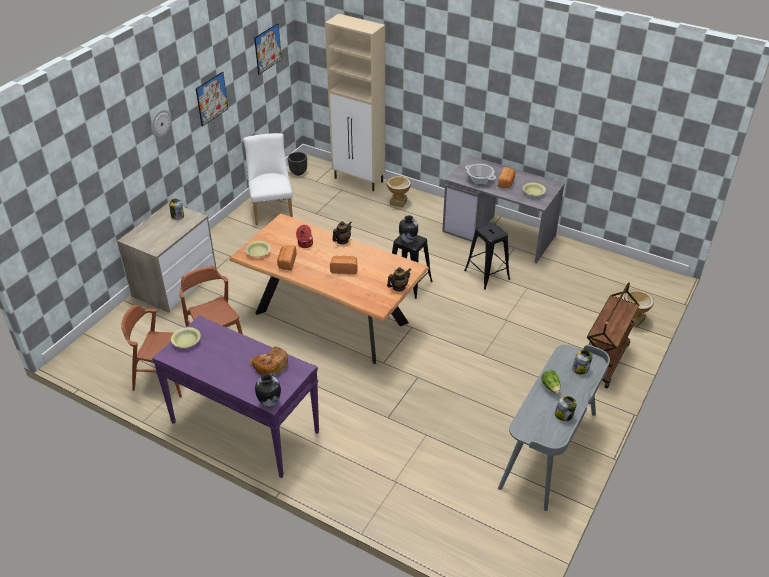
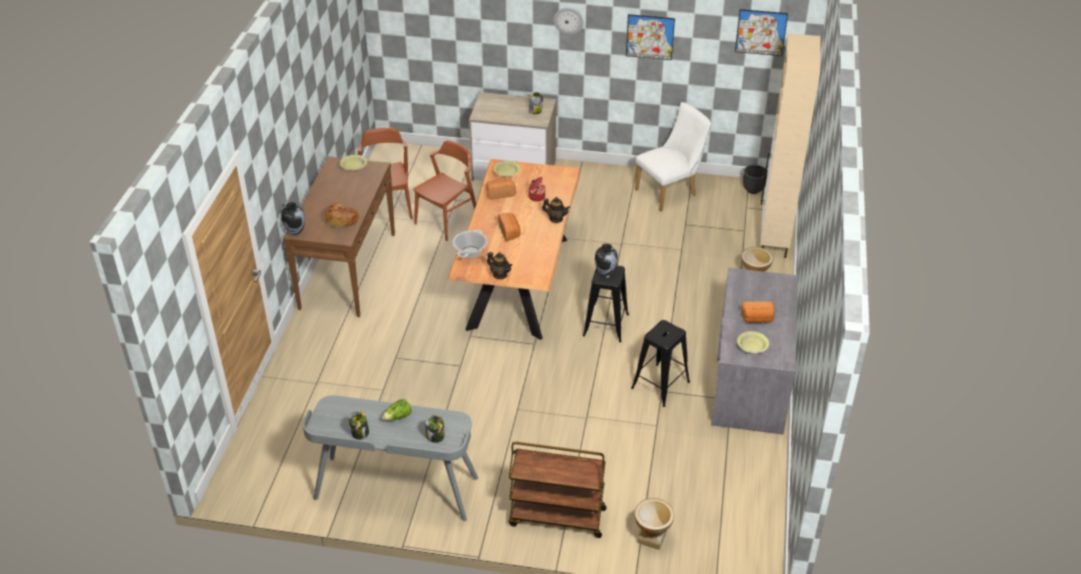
camera: 70 degrees right, 0 degrees up
purple console table [152,315,320,478] -> brown console table [283,156,395,317]
cooking pot [465,164,496,184] -> cooking pot moved to [452,230,488,258]

